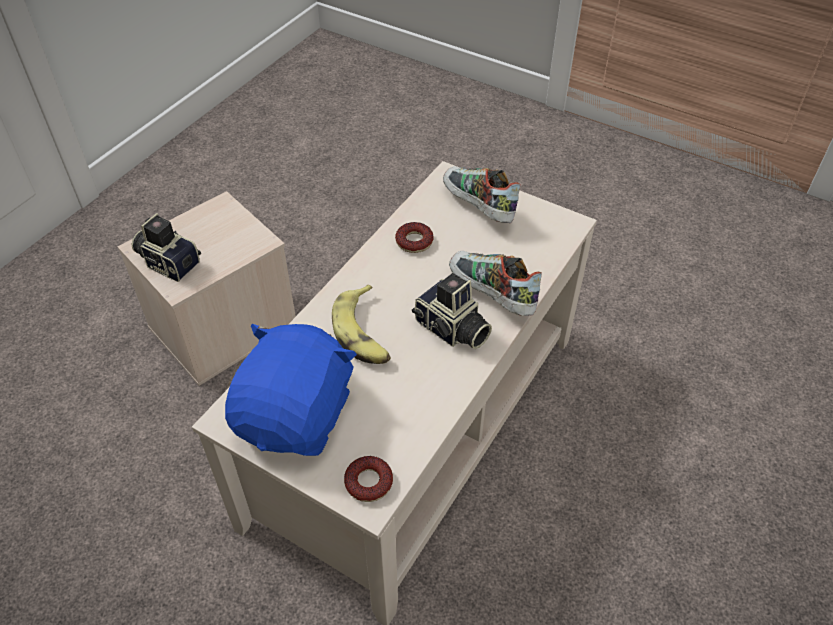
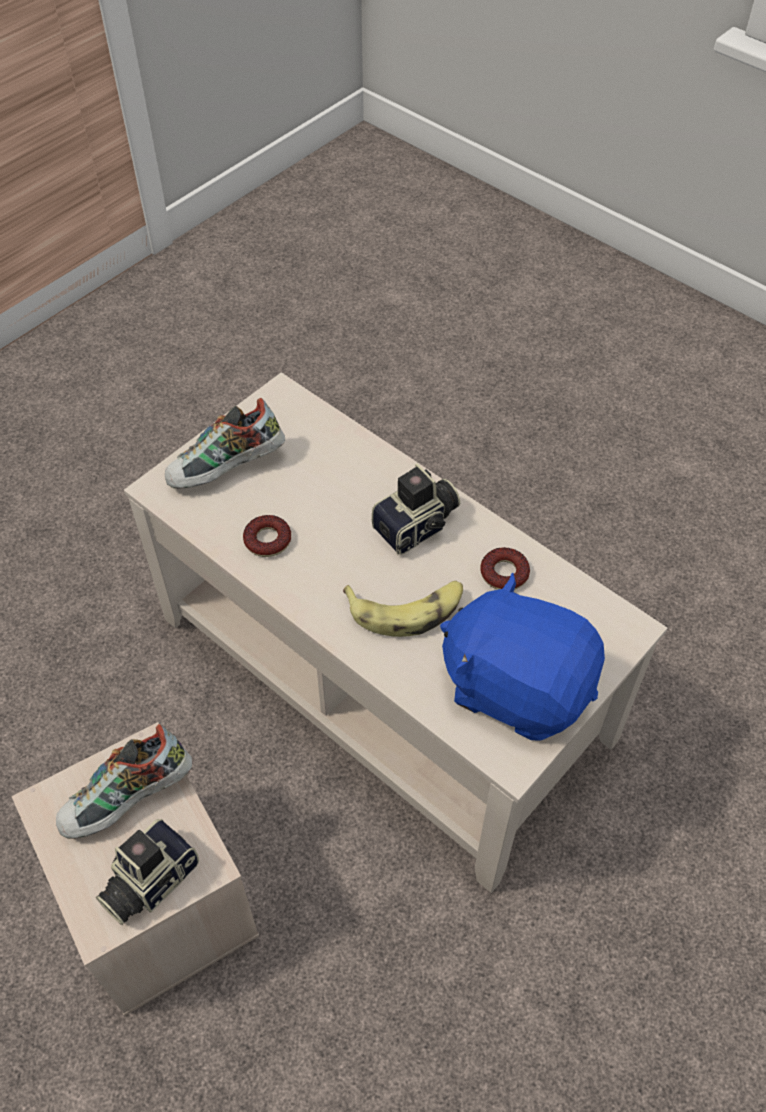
camera: 80 degrees left, 5 degrees up
donut [344,456,393,502] -> donut moved to [480,547,530,590]
shoe [449,251,542,316] -> shoe moved to [56,724,192,839]

